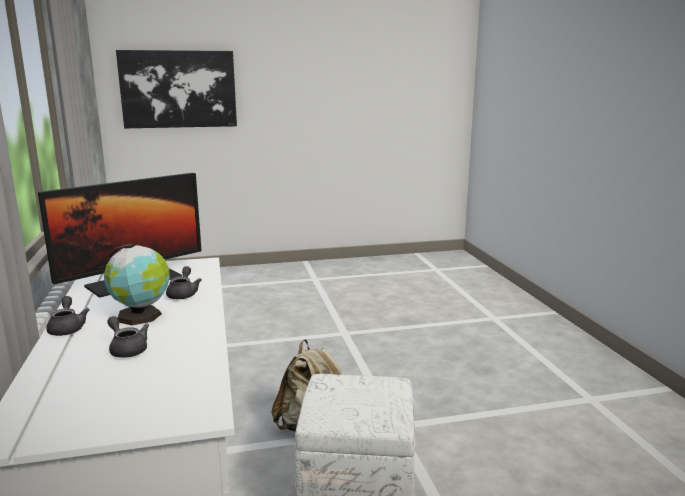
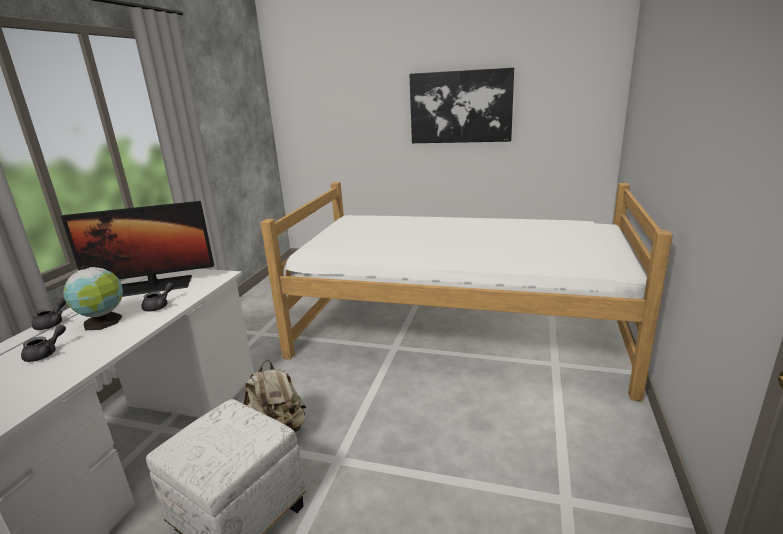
camera: 30 degrees right, 5 degrees up
grey teapot [107,316,149,358] -> grey teapot turned 45 degrees clockwise [21,325,66,362]
picture [116,50,237,128] -> picture moved to [409,67,514,143]
none -> bed [261,182,673,401]

